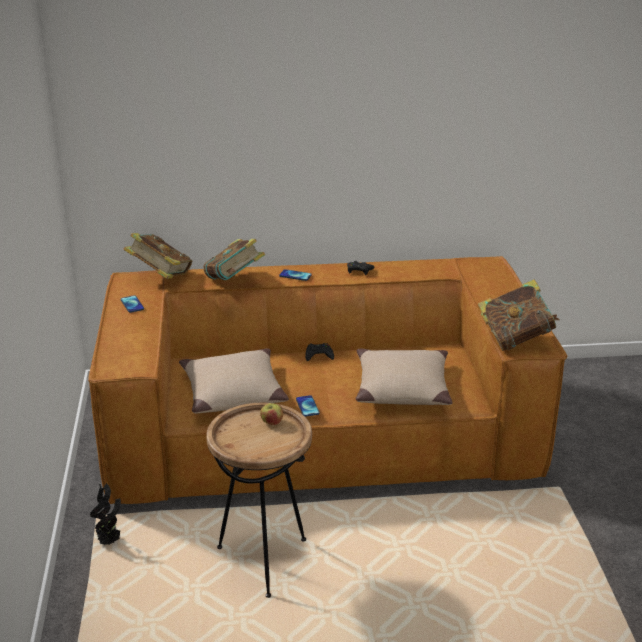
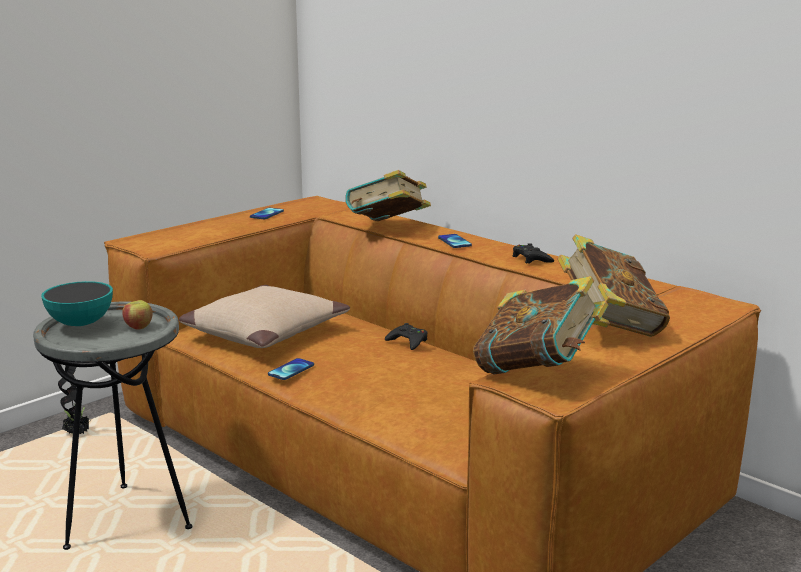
camera: 50 degrees right, 10 degrees down
book [123,233,192,279] -> book moved to [557,234,670,337]
brown side table [206,403,312,598] -> grey side table [33,302,192,550]
beige pillow [356,349,453,405] -> none
none -> bowl [41,281,113,326]

